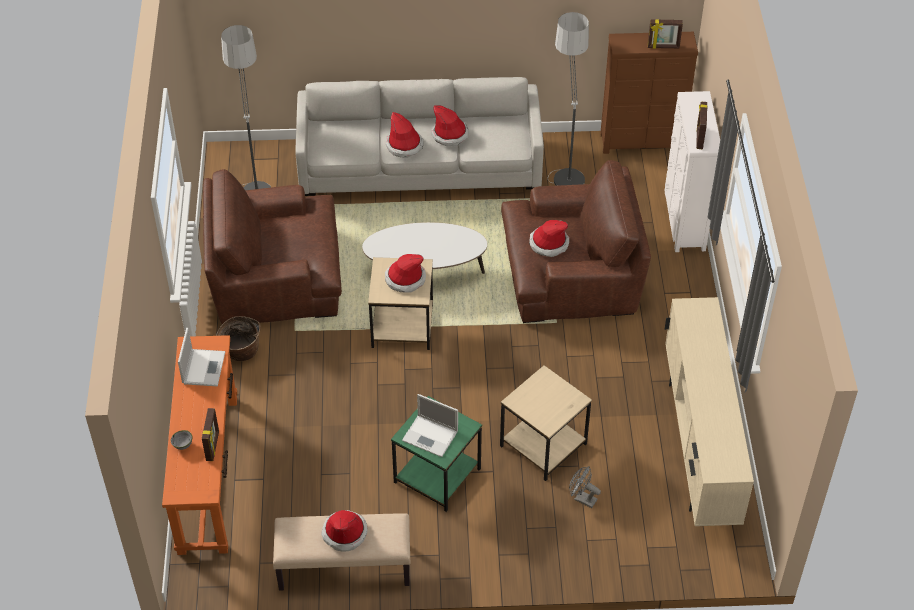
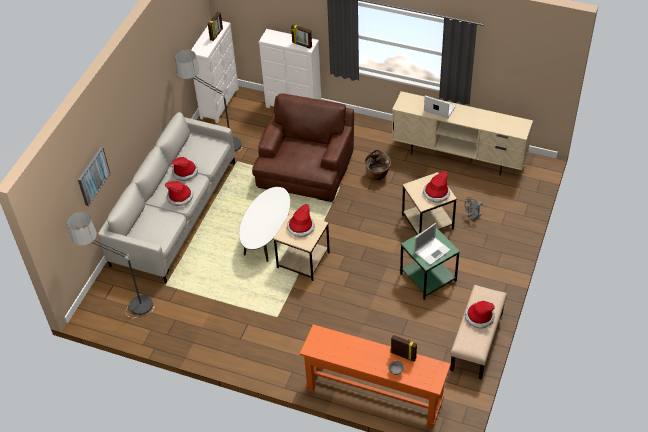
camera: 65 degrees left, 0 degrees up
laptop [178,328,225,386] -> laptop moved to [424,95,456,118]
brown armchair [203,169,342,324] -> none
basket [216,316,261,361] -> basket moved to [365,150,391,180]
hat [529,220,569,257] -> hat moved to [423,171,450,203]
brown dresser [600,32,698,154] -> white dresser [191,21,239,123]
none -> picture [78,147,110,206]

